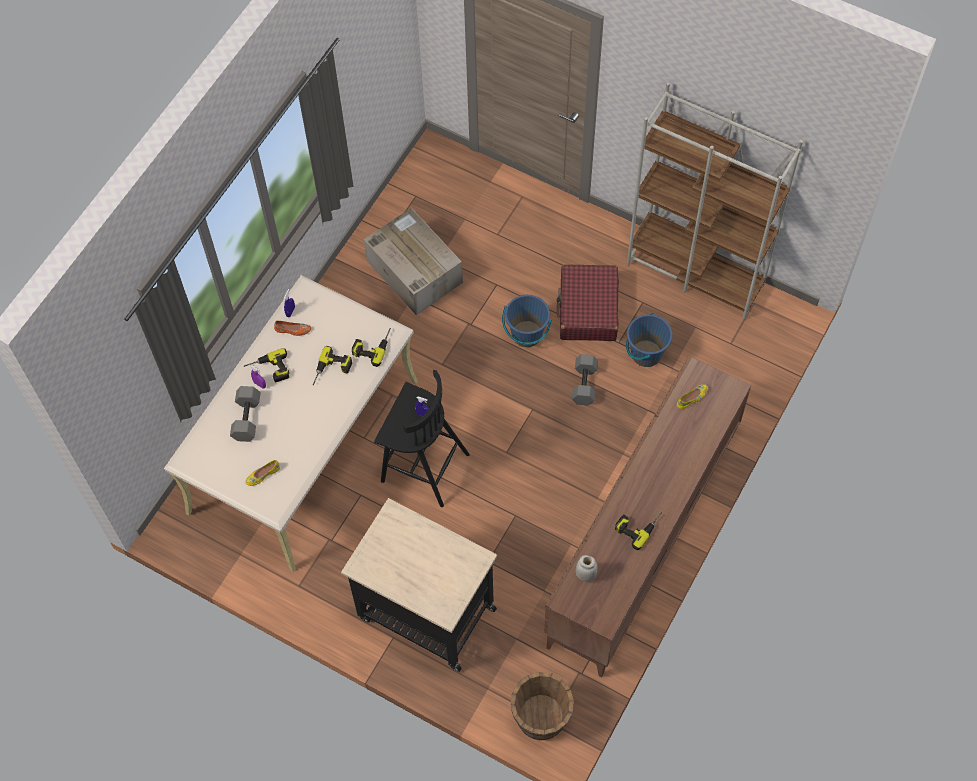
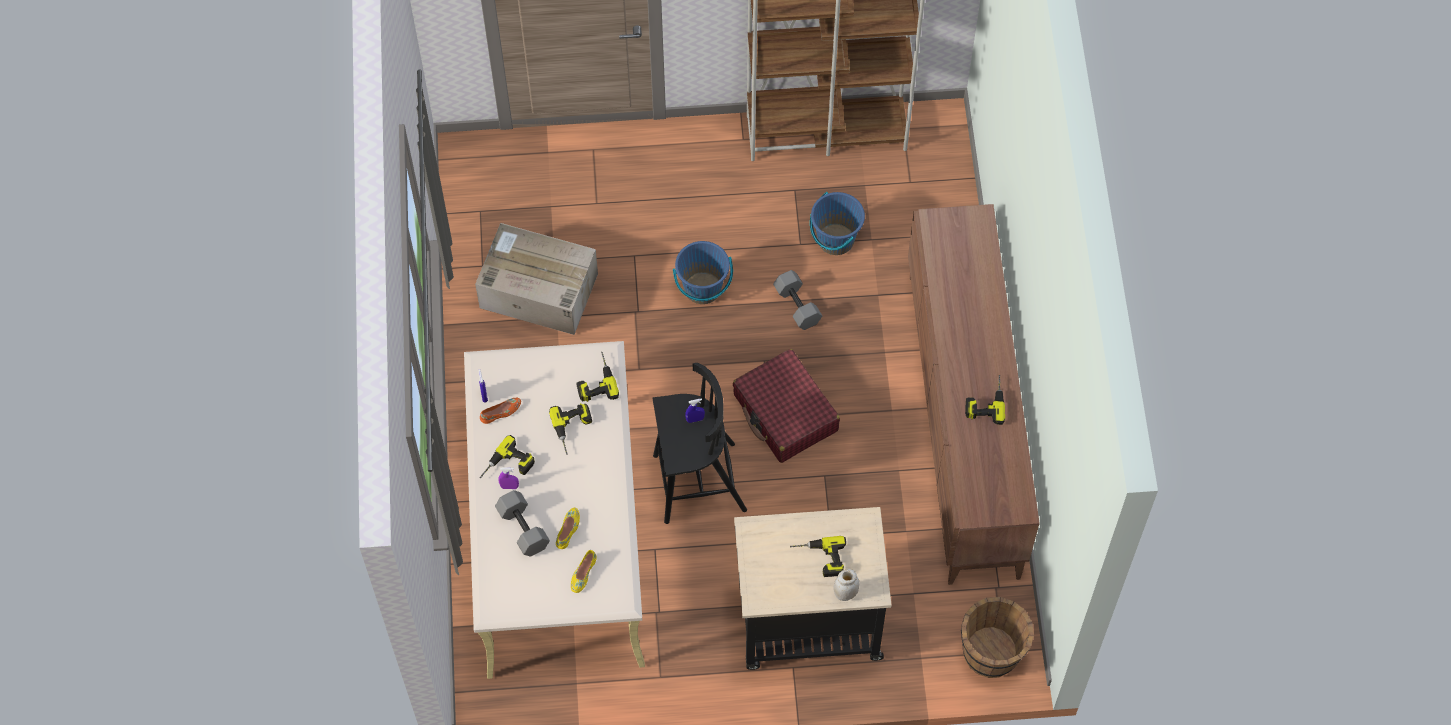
camera: 35 degrees left, 0 degrees up
red suitcase [557,264,619,341] -> red suitcase moved to [733,349,840,463]
white jar [576,555,598,582] -> white jar moved to [833,569,859,601]
yellow shoe [677,384,708,409] -> yellow shoe moved to [556,508,580,549]
none -> power drill [790,536,846,577]

